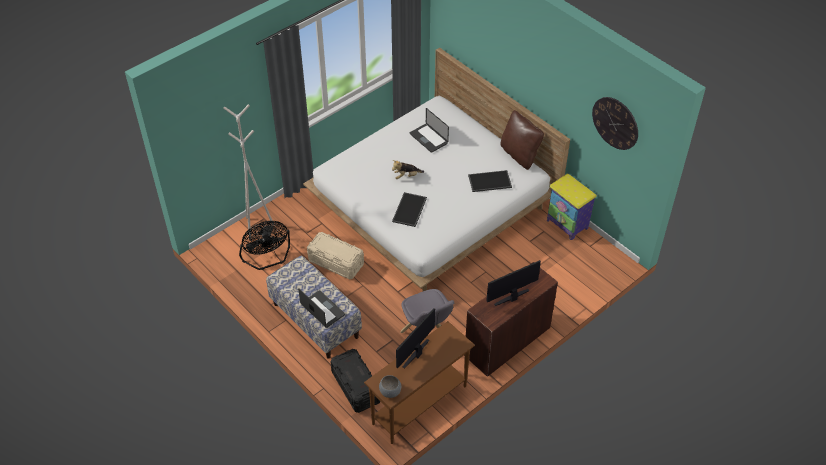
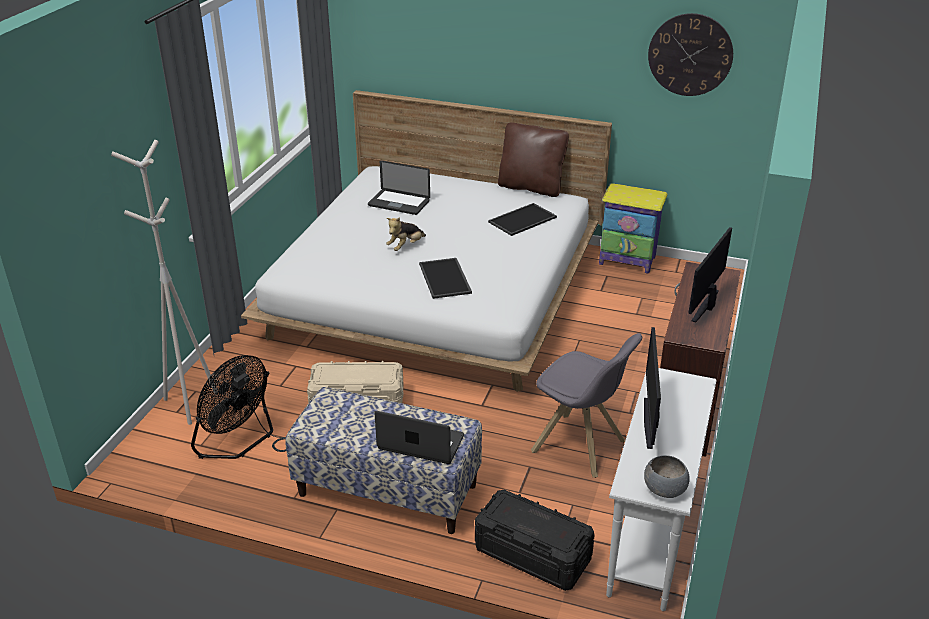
camera: 30 degrees left, 15 degrees down
brown console table [364,321,475,444] -> white console table [606,368,717,611]

